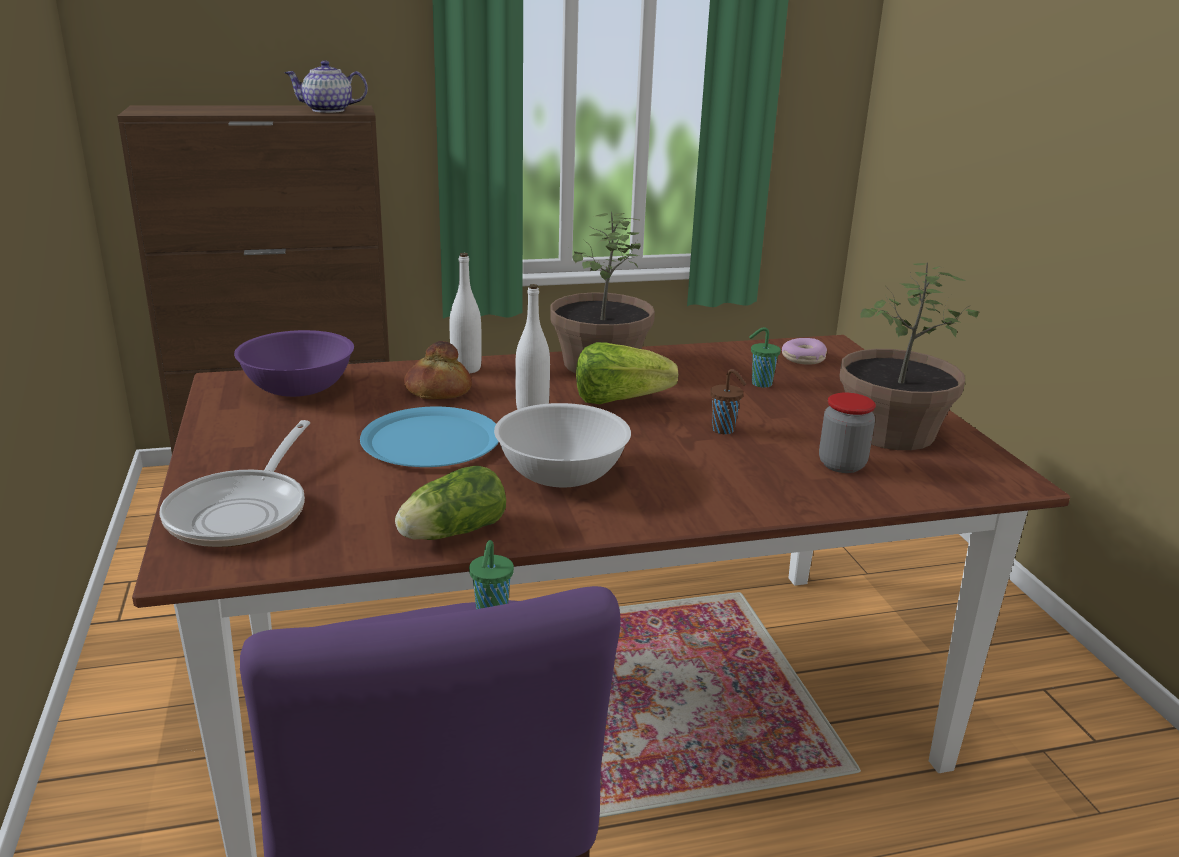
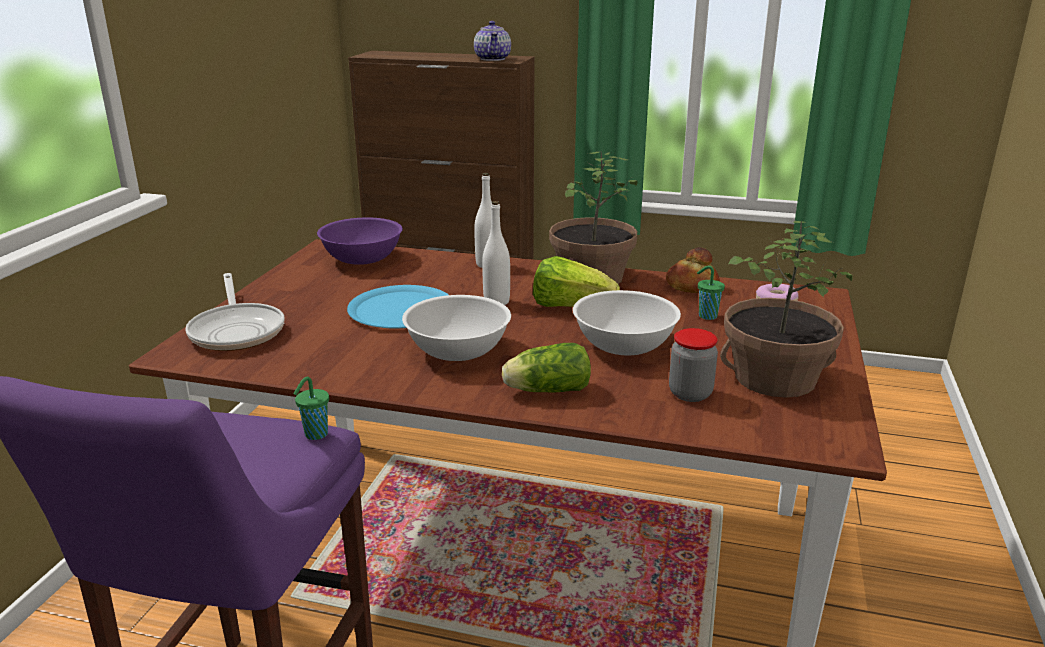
camera: 30 degrees right, 0 degrees up
frying pan [159,420,310,547] -> frying pan turned 60 degrees counterclockwise [185,273,285,351]
teapot [284,61,368,113] -> teapot turned 120 degrees counterclockwise [474,21,511,61]
lettuce [395,466,506,540] -> lettuce moved to [502,343,591,393]
bread [404,341,472,399] -> bread moved to [666,247,720,293]
brown cup [710,369,746,434] -> white bowl [573,290,681,355]

